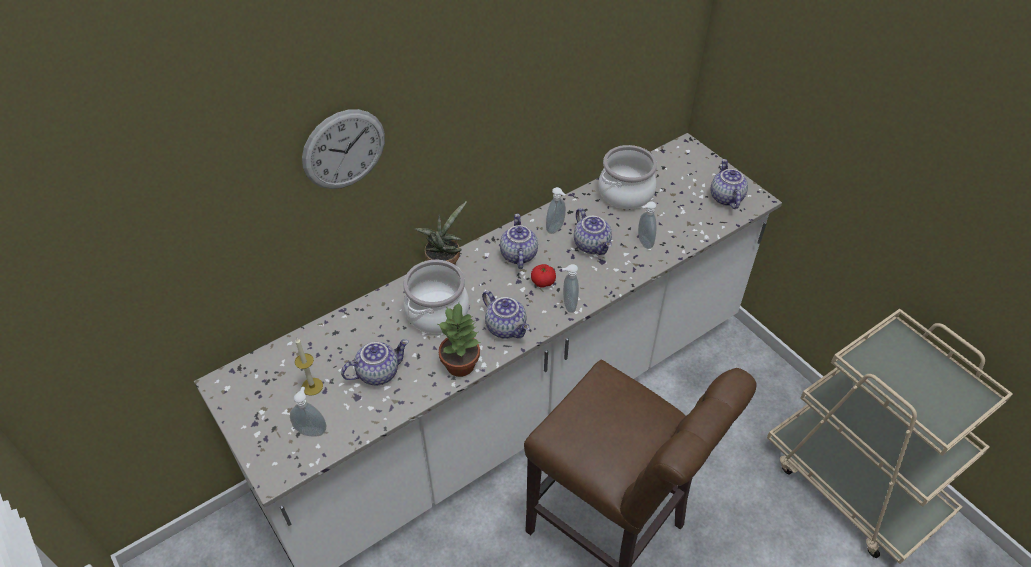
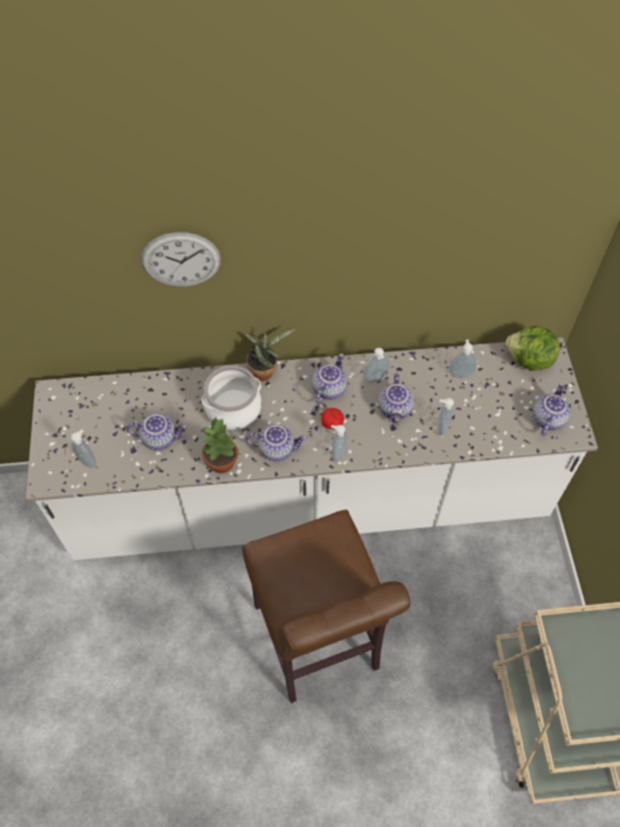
camera: 30 degrees right, 10 degrees up
candle [295,338,323,396] -> none
teapot [482,291,530,339] -> teapot turned 75 degrees counterclockwise [246,424,307,461]
cooking pot [598,145,657,209] -> soap dispenser [449,339,477,378]
none -> lettuce [506,326,560,371]

